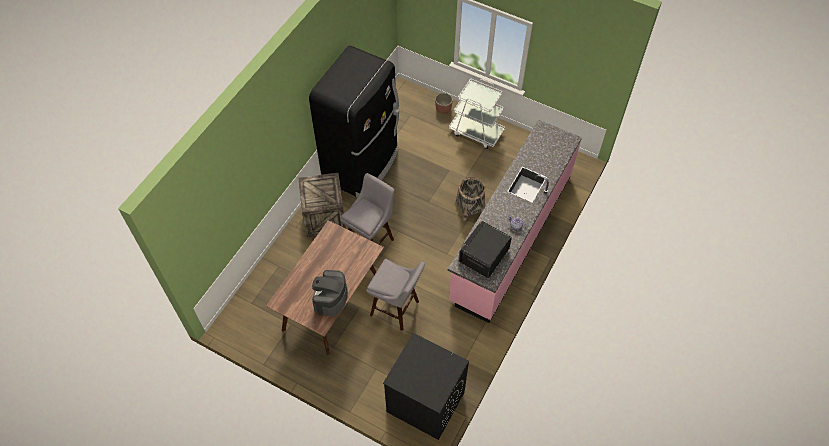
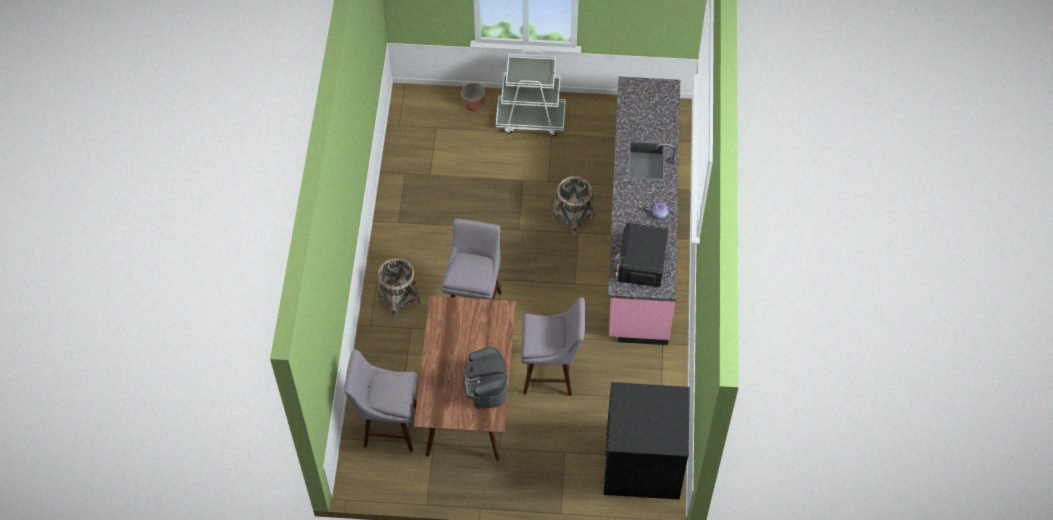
camera: 25 degrees left, 0 degrees up
crate [298,173,346,237] -> basket [378,258,421,318]
black fridge [309,46,399,197] -> none
none -> grey stool [344,349,417,452]

